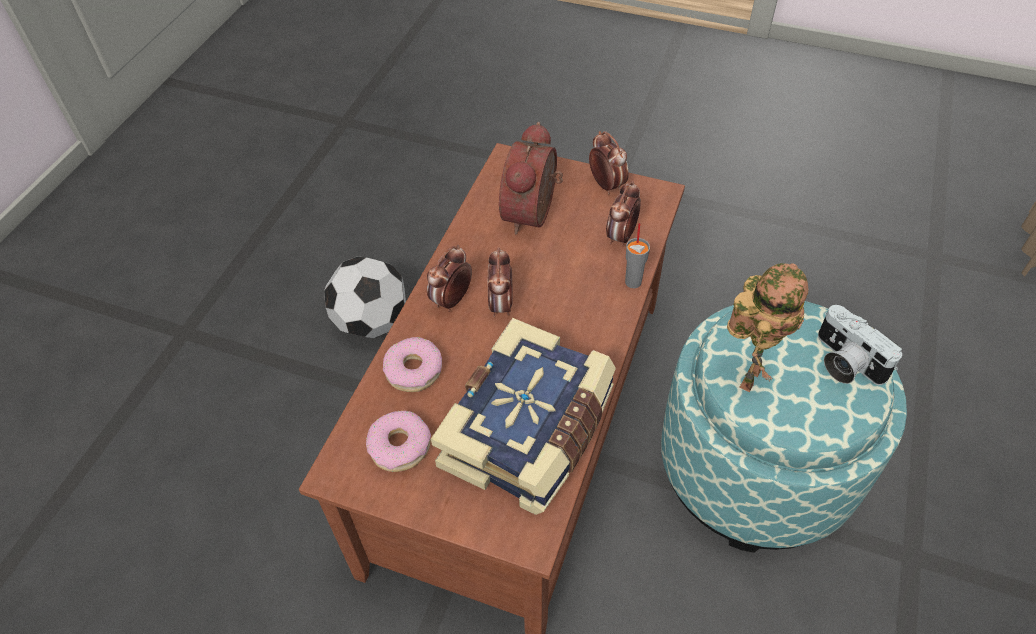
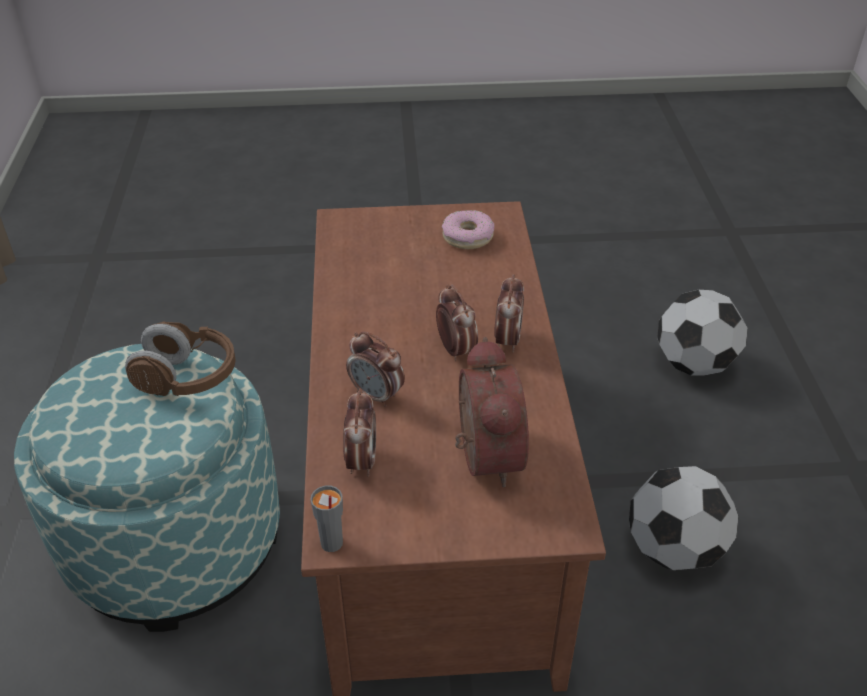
camera: 155 degrees right, 10 degrees down
donut [383,337,442,392] -> none
book [431,318,616,515] -> none
alarm clock [589,131,629,194] -> alarm clock moved to [346,331,405,407]
grey cup [625,223,650,288] -> grey cup moved to [310,486,343,552]
toy robot [727,263,808,392] -> brown headphones [125,322,236,396]
camera [818,305,902,385] -> none
none -> football [657,290,748,376]

